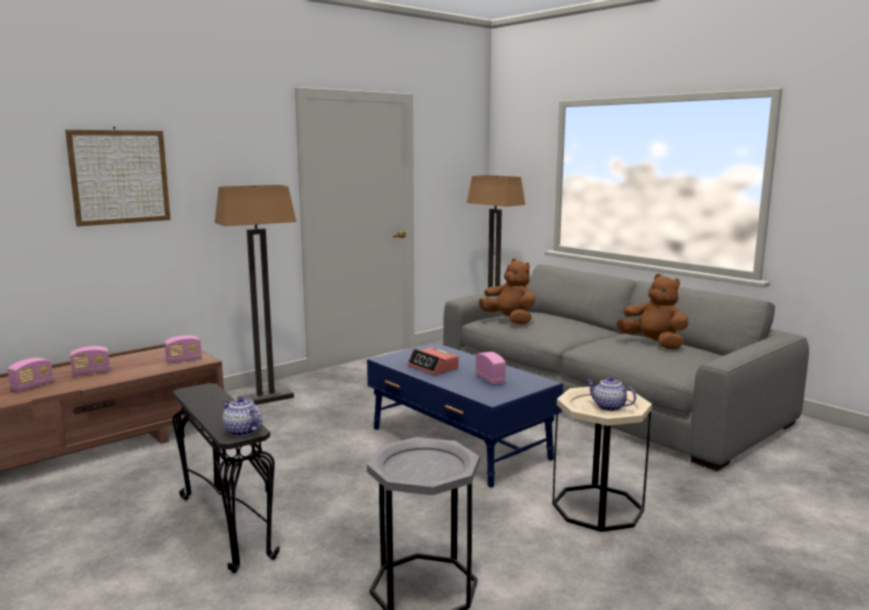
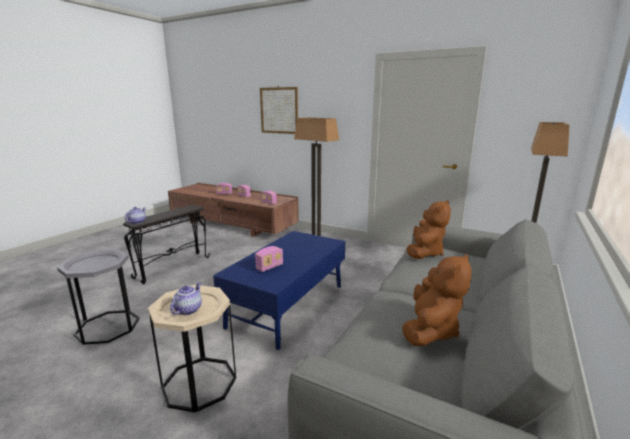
camera: 70 degrees right, 5 degrees up
alarm clock [408,347,459,375] -> none

